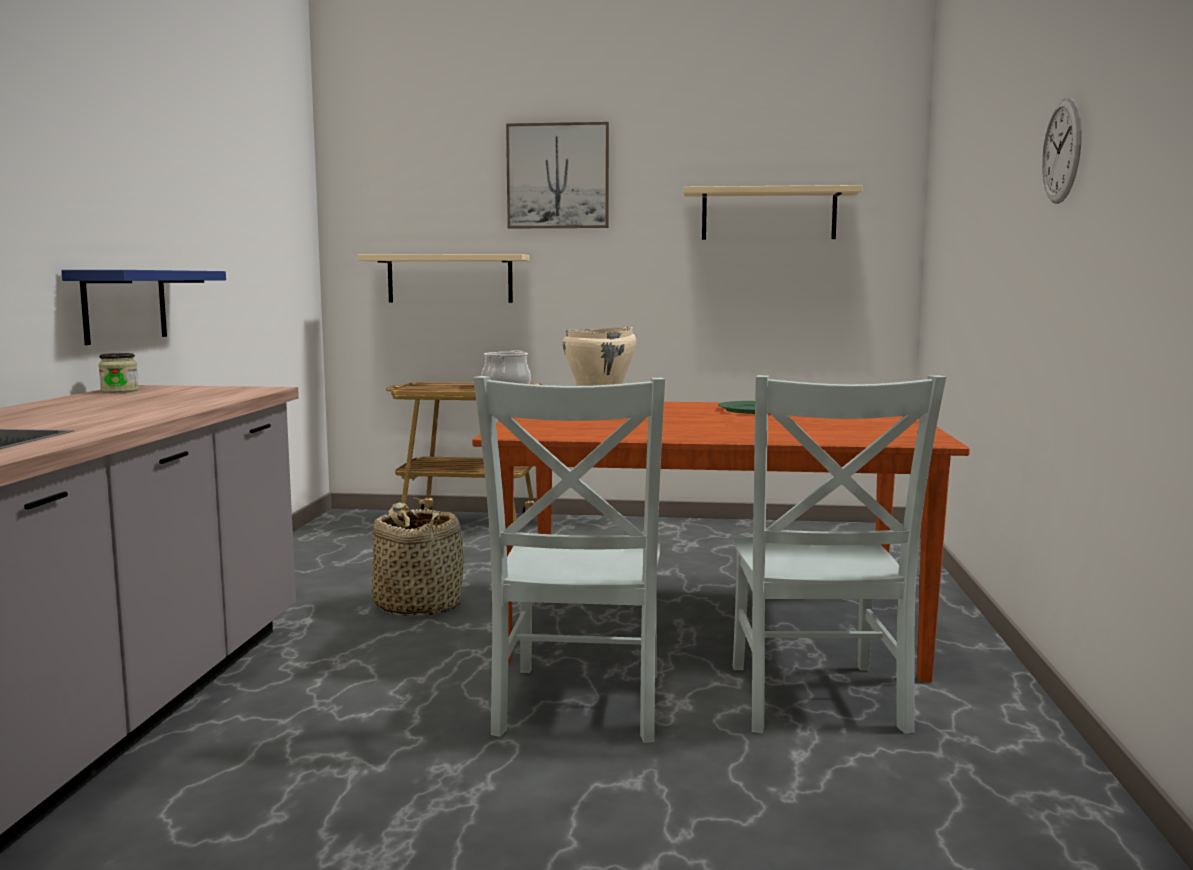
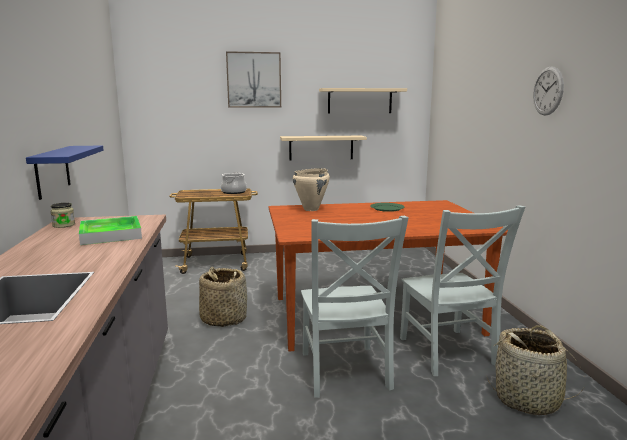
camera: 15 degrees left, 5 degrees up
beige shelf [358,254,530,303] -> beige shelf moved to [280,136,367,160]
none -> tray [79,216,142,245]
none -> basket [487,325,585,415]

